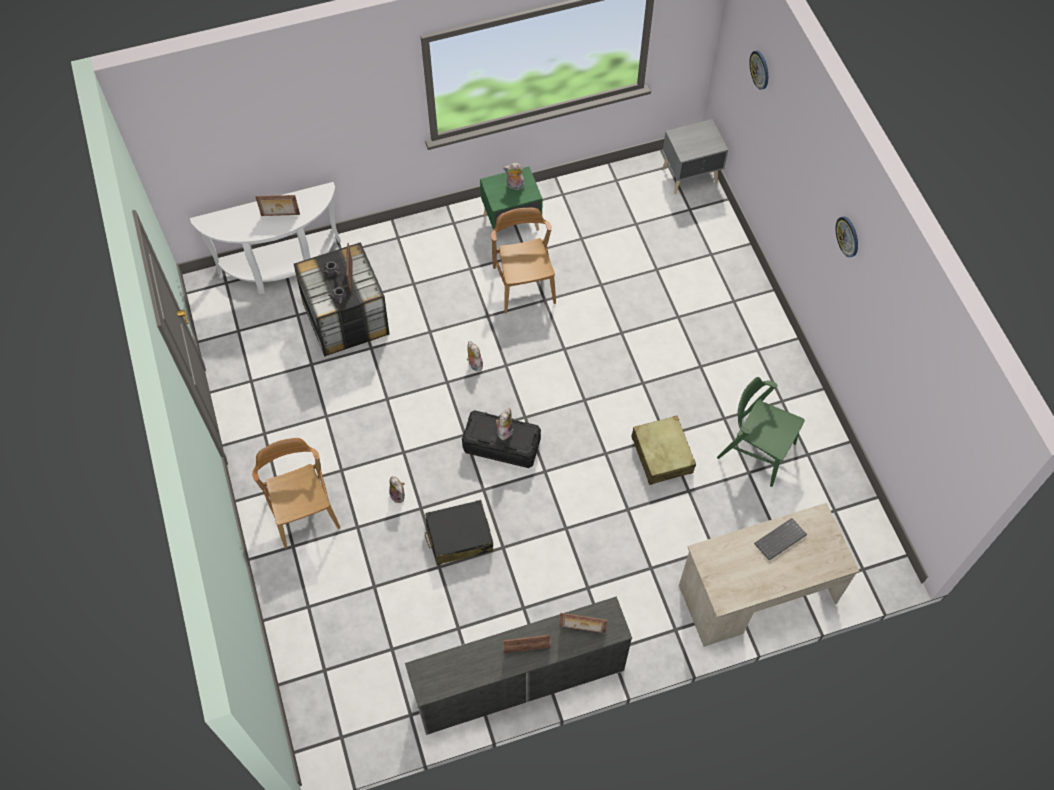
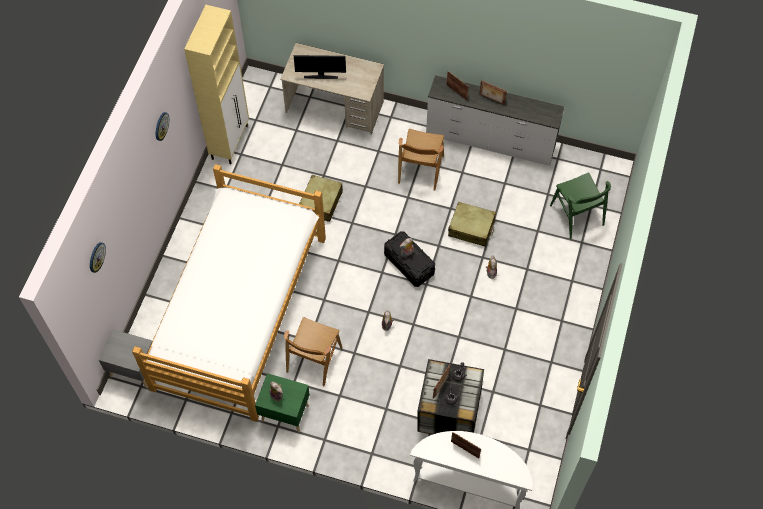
camera: 145 degrees left, 0 degrees up
brown chair [252,438,340,548] -> brown chair moved to [398,129,444,191]
black suitcase [425,500,493,565] -> beige suitcase [448,202,496,247]
green chair [717,377,805,487] -> green chair moved to [550,173,611,239]
keyboard [754,518,807,560] -> monitor [294,55,346,79]
none -> bed [132,164,326,422]
none -> beige cabinet [184,5,249,164]

